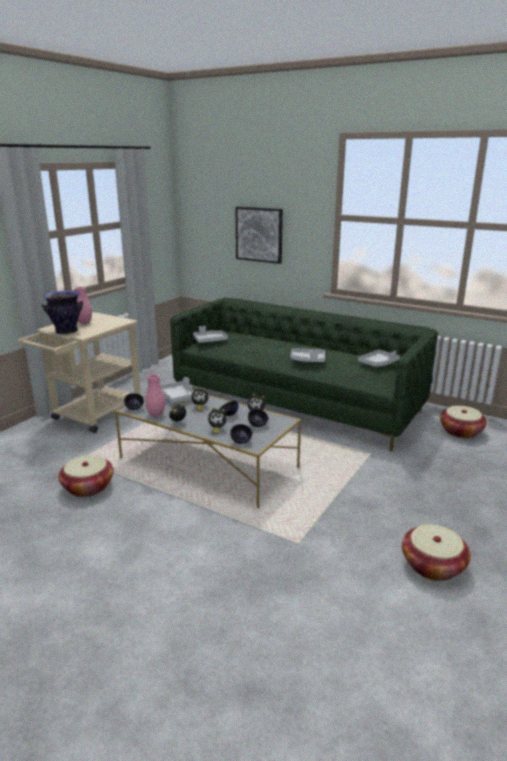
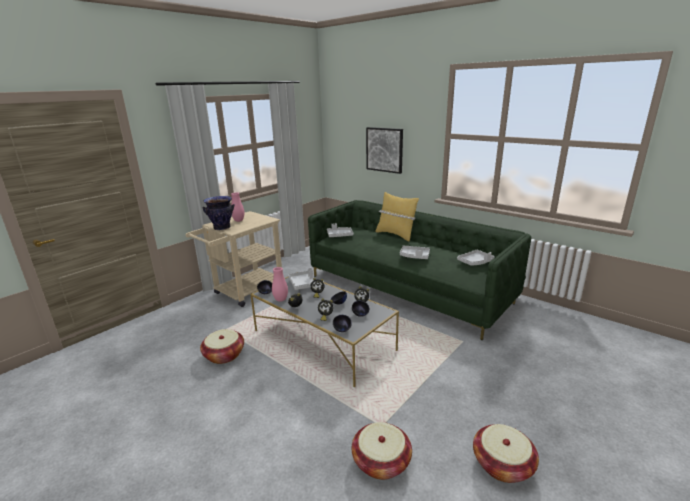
camera: 10 degrees right, 0 degrees up
basket [440,406,487,438] -> basket moved to [352,422,412,480]
none -> yellow pillow [375,192,419,241]

